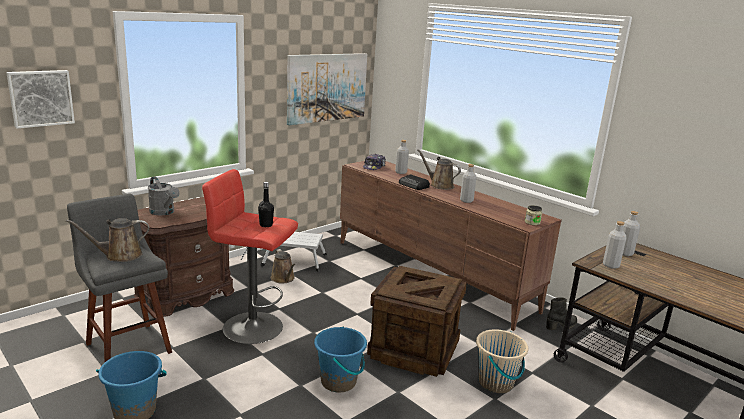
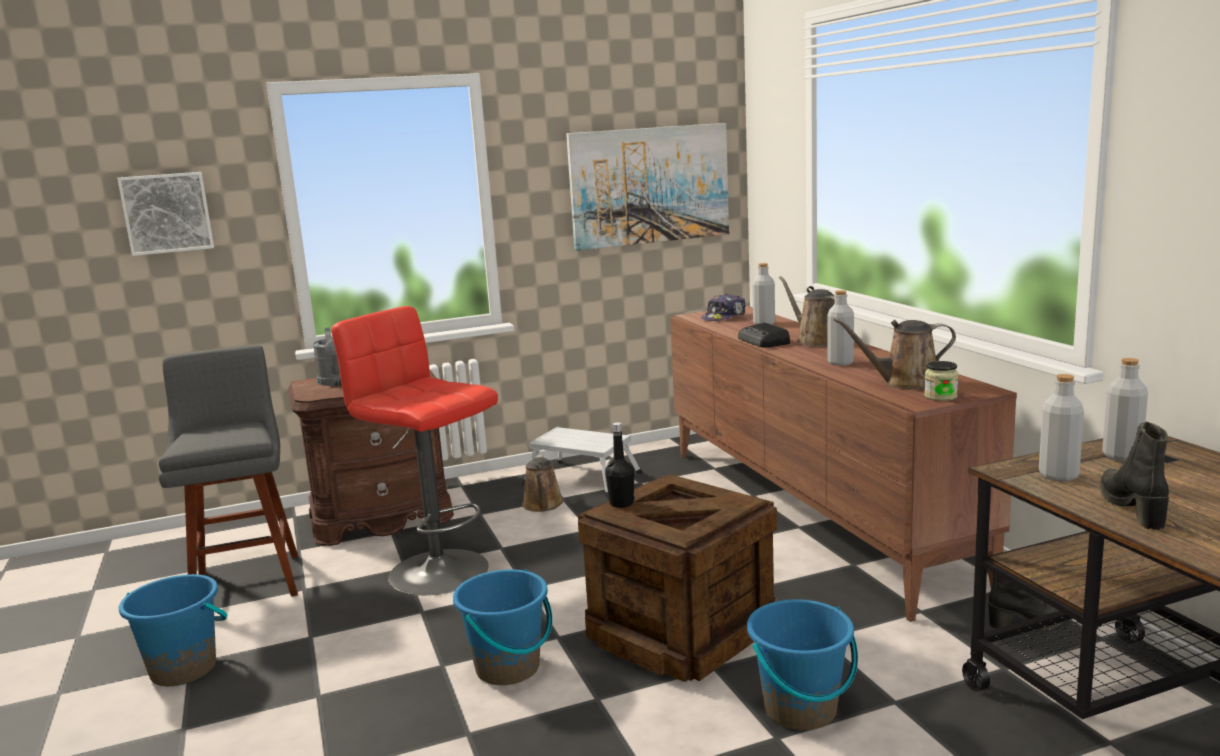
camera: 25 degrees right, 5 degrees down
brown watering can [66,218,149,262] -> brown watering can moved to [834,318,956,389]
black bottle [258,182,274,227] -> black bottle moved to [605,422,635,508]
beige bucket [476,330,528,393] -> blue bucket [747,599,858,730]
none -> black boot [1100,422,1169,530]

